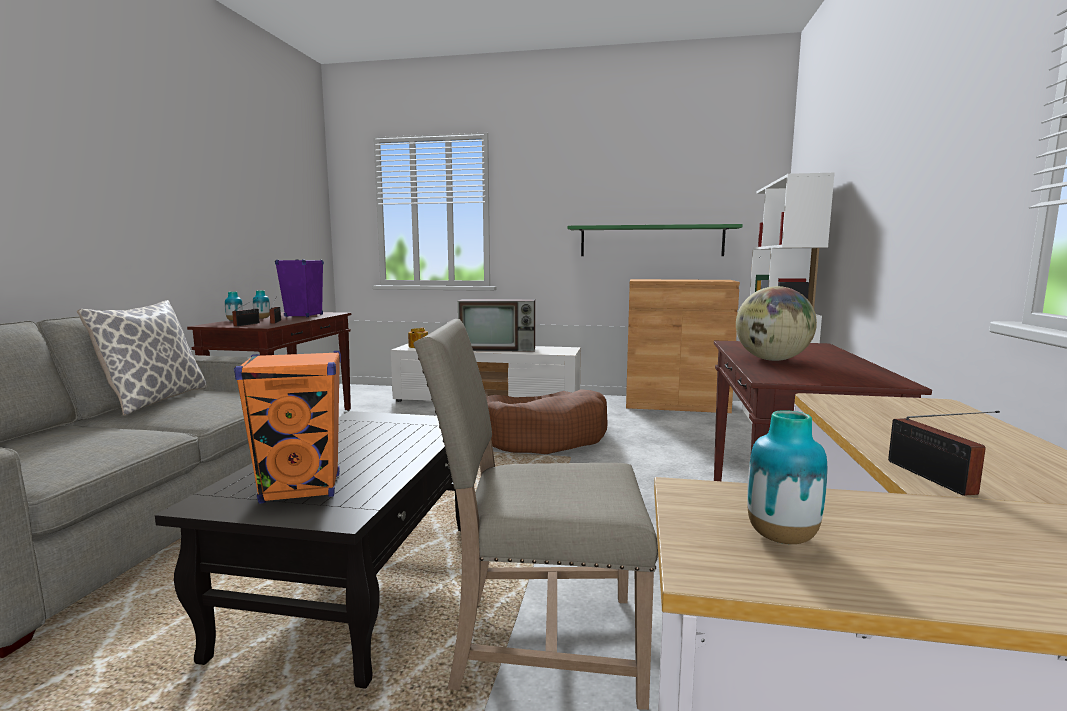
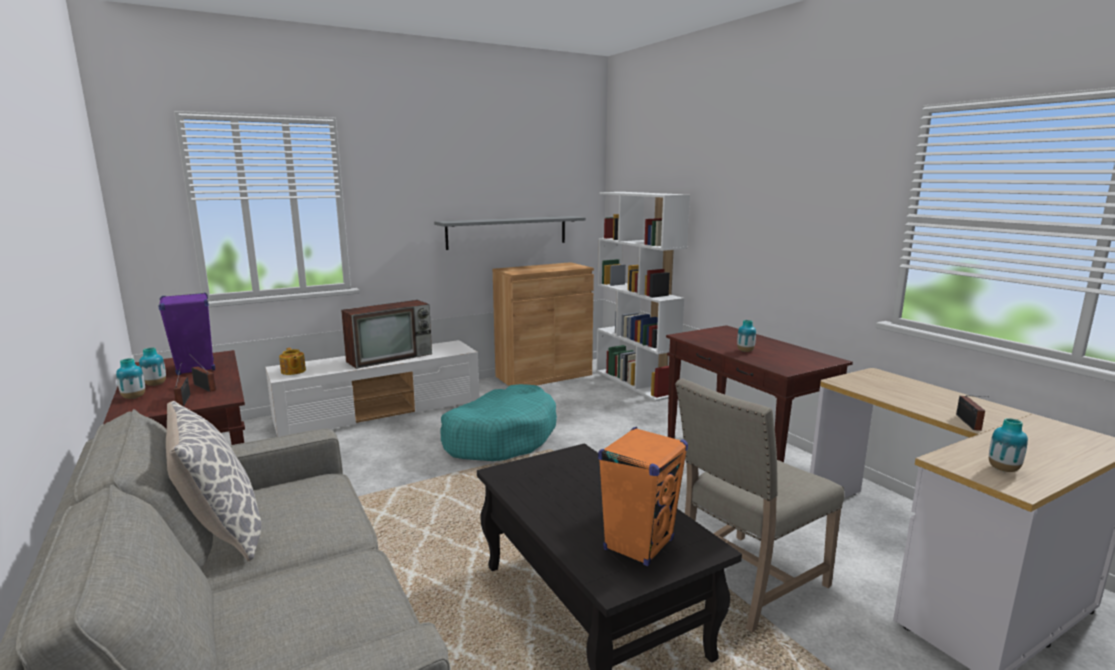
camera: 40 degrees left, 5 degrees up
brown dog bed [486,389,608,454] -> turquoise dog bed [441,384,557,461]
green shelf [568,224,743,256] -> grey shelf [434,216,586,250]
globe [736,286,817,361] -> vase [737,320,756,352]
radio [888,411,1000,496] -> radio turned 60 degrees clockwise [956,395,989,431]

